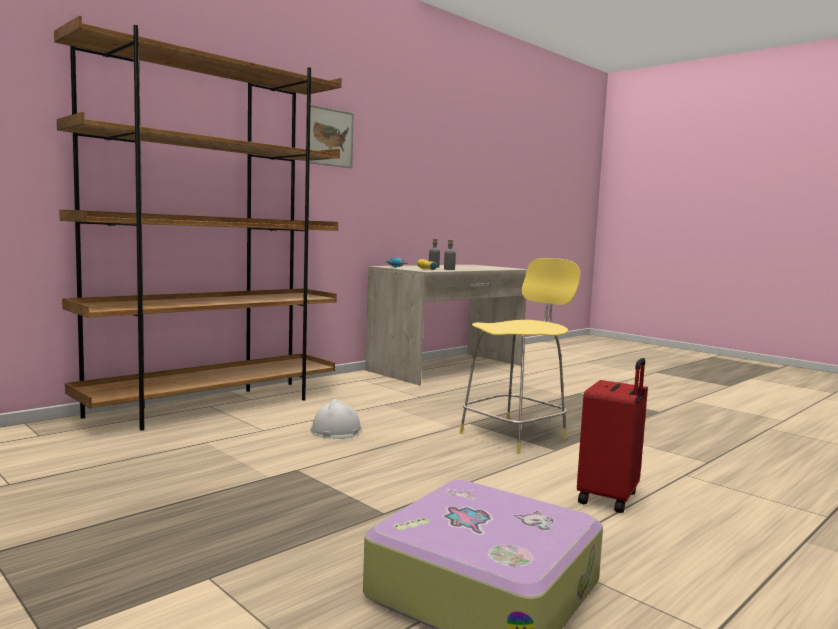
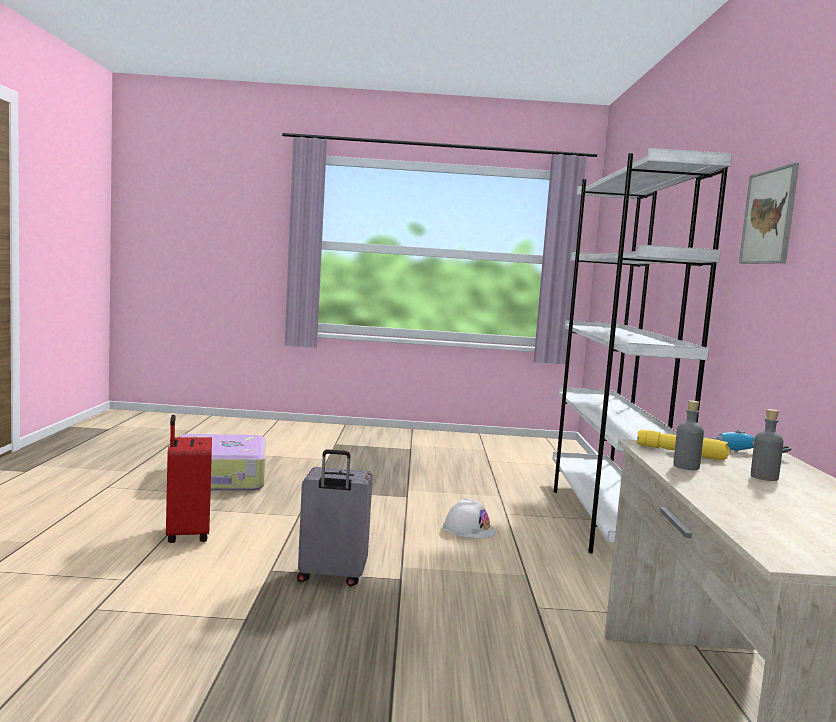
camera: 135 degrees right, 0 degrees up
brown bookcase [54,16,342,431] -> white bookcase [552,148,732,553]
yellow stool [460,258,580,454] -> grey suitcase [297,449,373,586]

